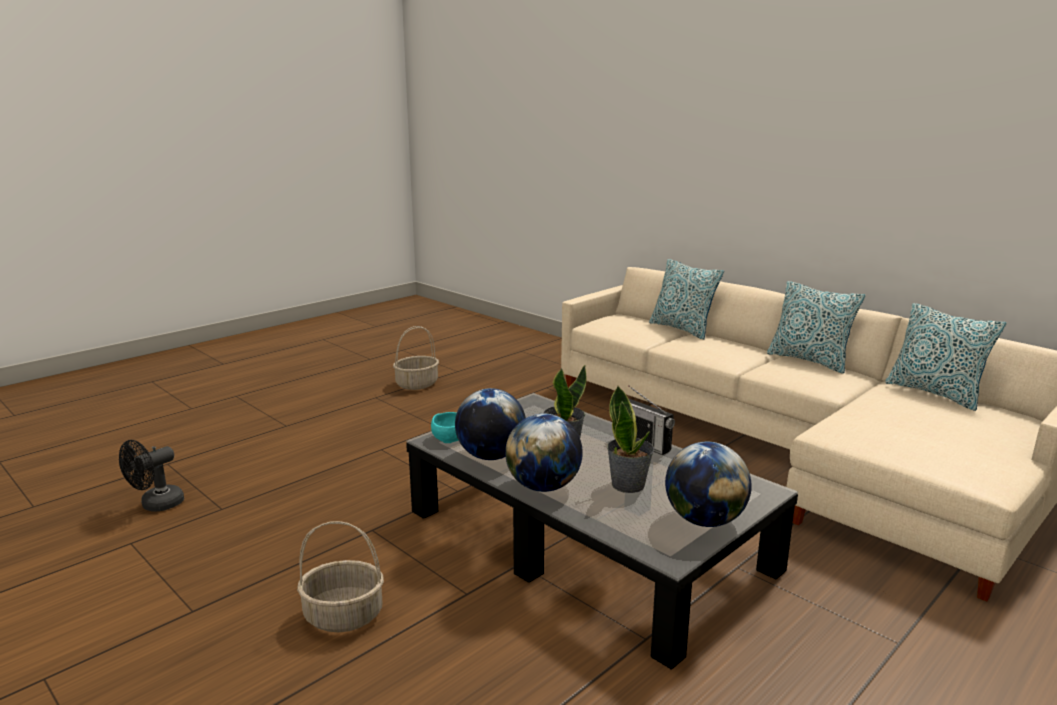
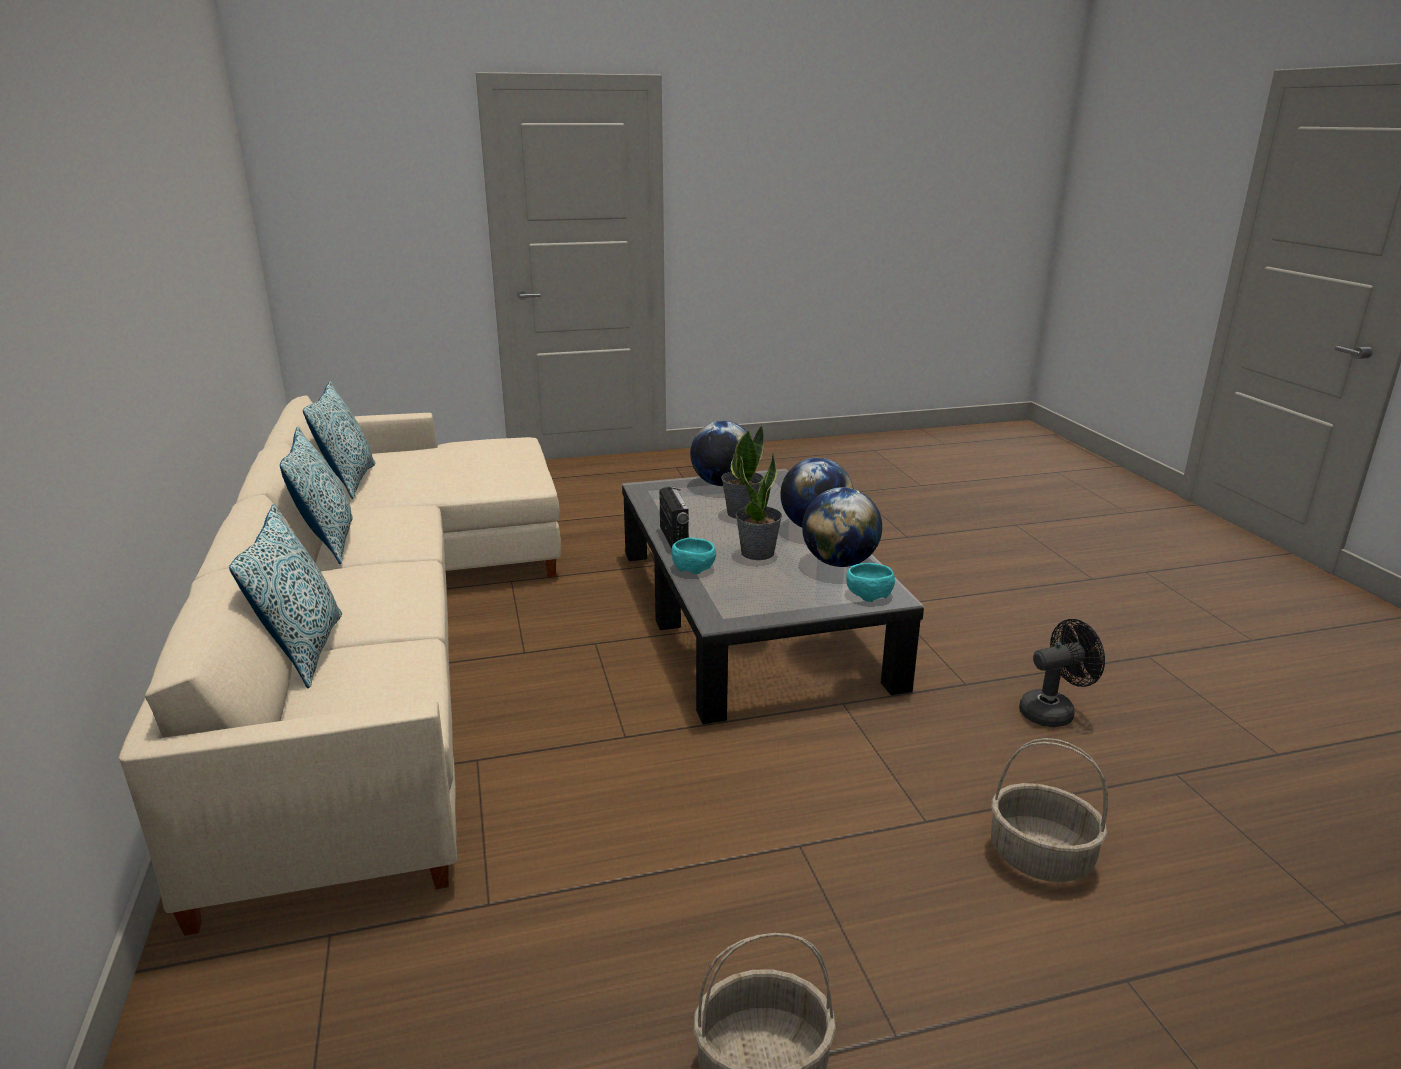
camera: 150 degrees left, 5 degrees up
black fan [119,440,184,512] -> black fan moved to [1019,619,1105,727]
basket [297,521,384,632] -> basket moved to [991,738,1108,882]
none -> turquoise bowl [671,538,716,574]

